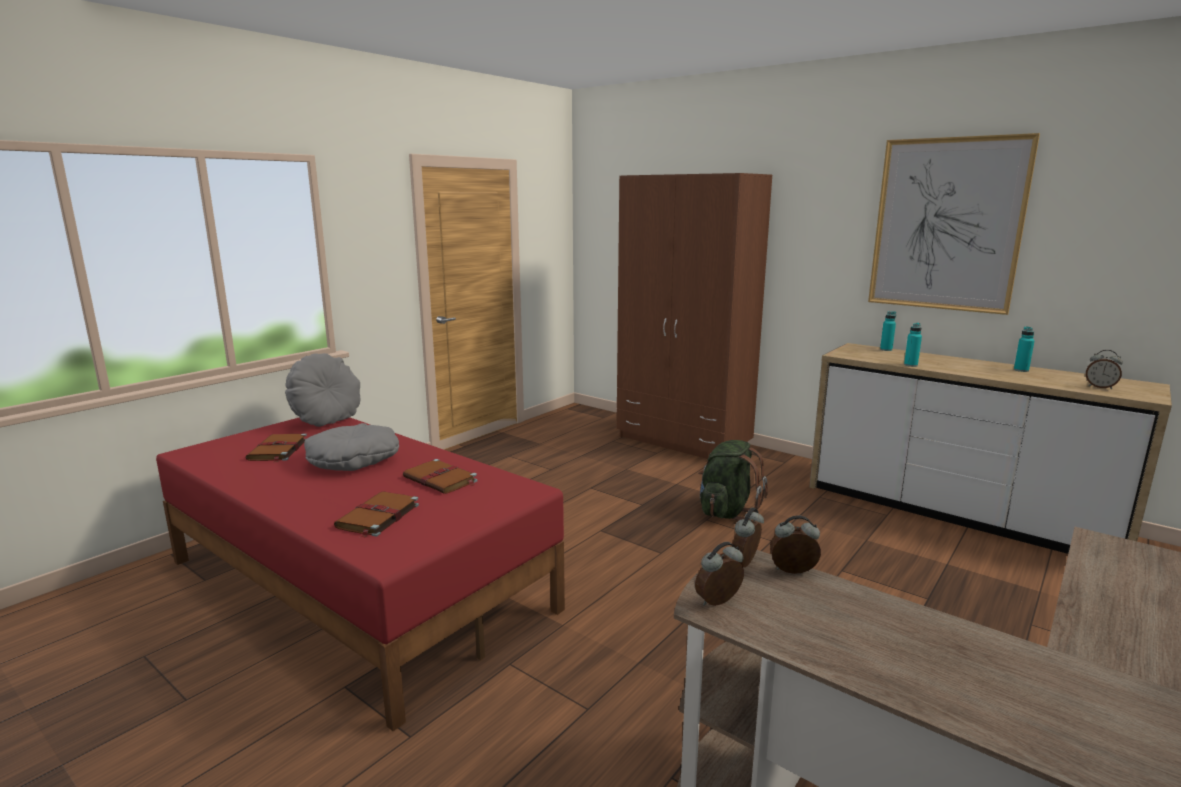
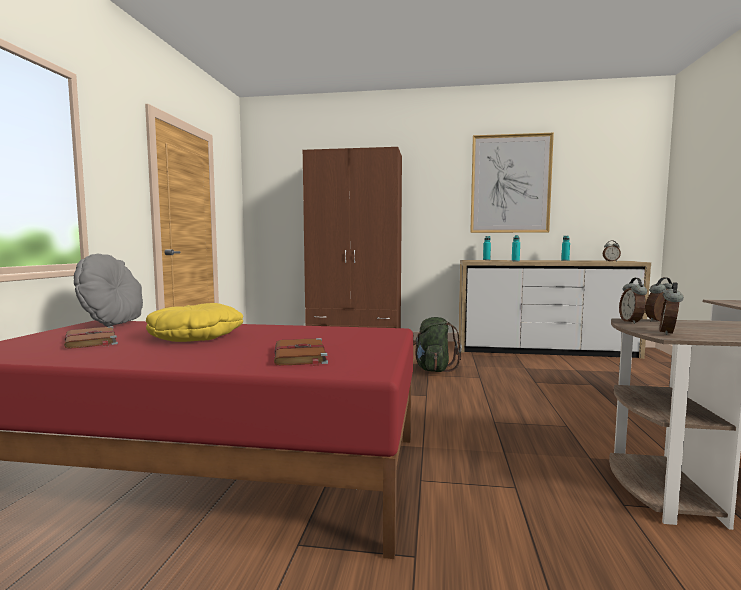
camera: 30 degrees left, 10 degrees down
grey pillow [304,423,399,471] -> yellow pillow [146,303,243,342]
brown book [403,459,478,494] -> none

